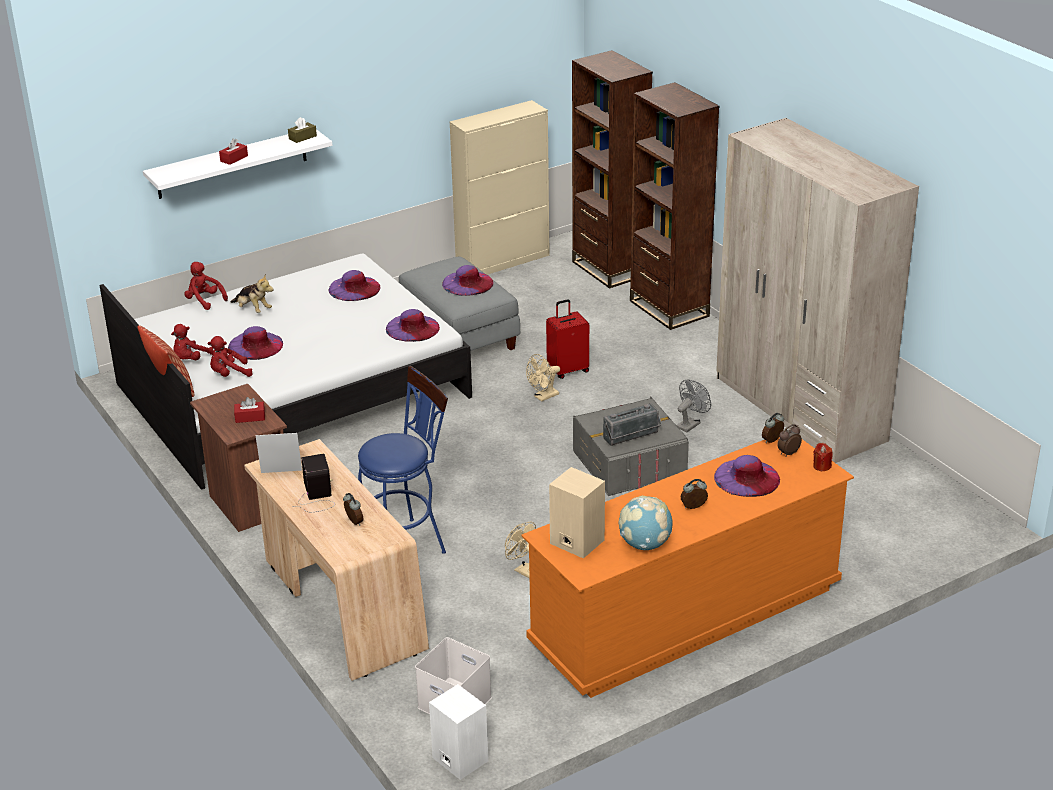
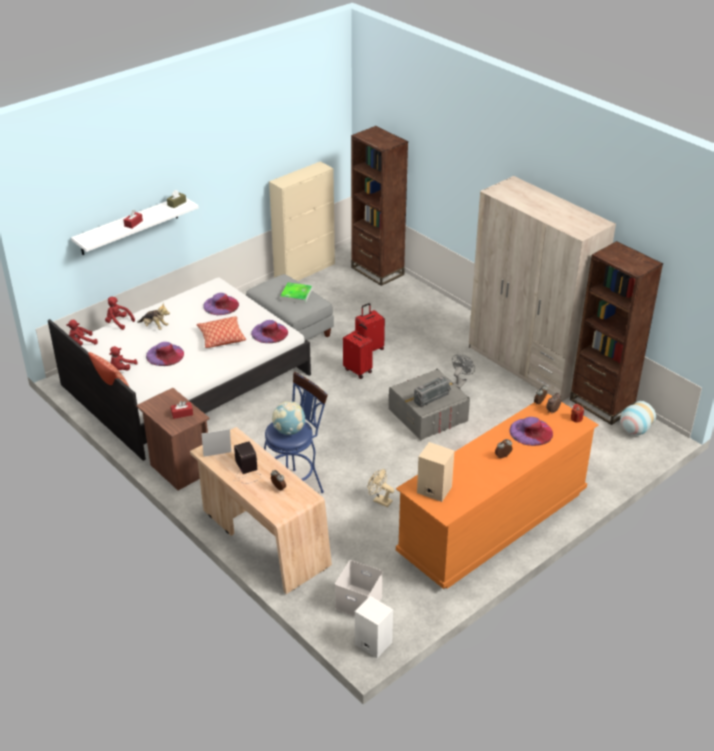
camera: 10 degrees left, 5 degrees up
red plush toy [207,336,253,377] -> red plush toy moved to [66,320,98,346]
purple hat [442,265,494,296] -> tray [280,282,312,304]
beige fan [526,354,560,402] -> red suitcase [343,324,373,379]
globe [618,496,672,550] -> globe moved to [272,402,305,435]
brown bookcase [630,82,720,330] -> brown bookcase moved to [570,241,663,425]
none -> pillow [197,316,246,348]
none -> vase [620,401,656,435]

